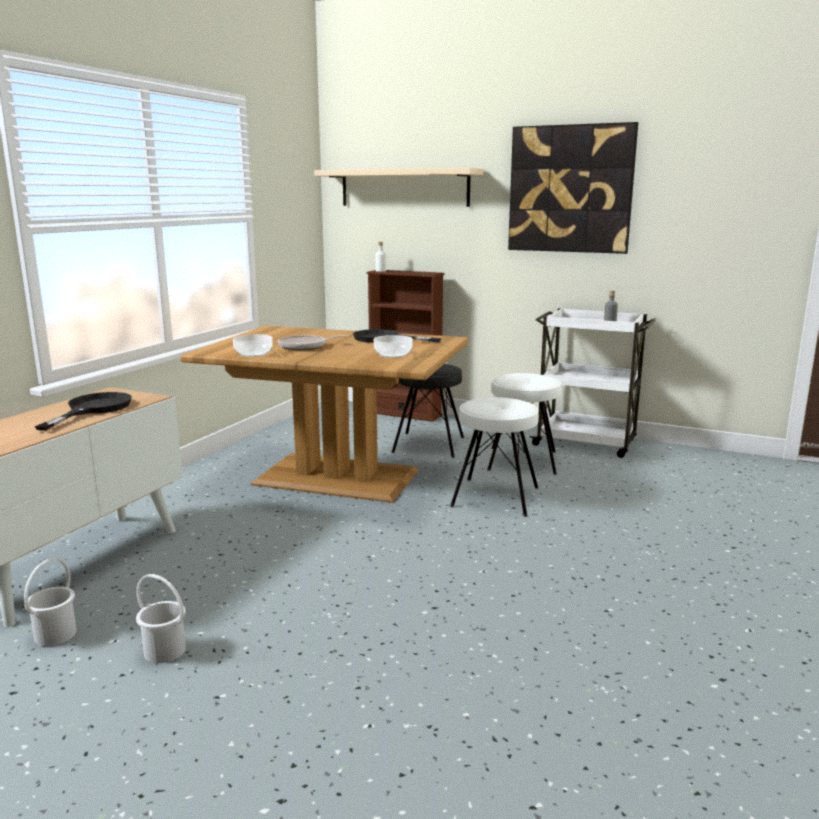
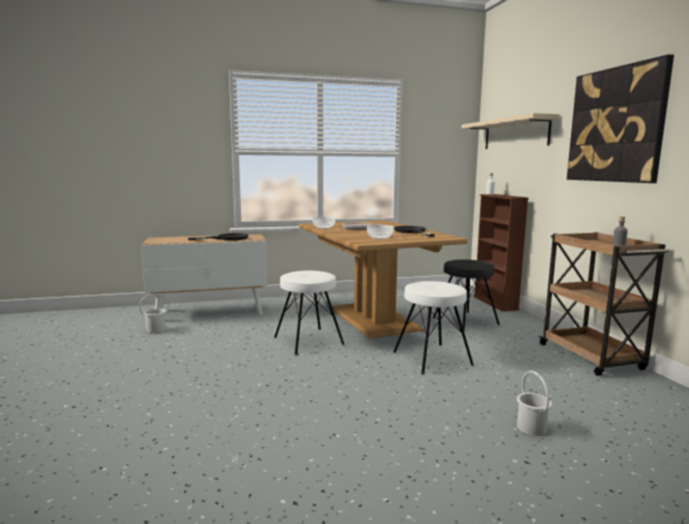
camera: 50 degrees right, 5 degrees down
white bucket [136,574,186,663] -> white bucket moved to [517,371,552,436]
white stool [487,373,561,475] -> white stool moved to [274,271,345,355]
white cart [529,308,656,458] -> brown cart [538,232,670,376]

